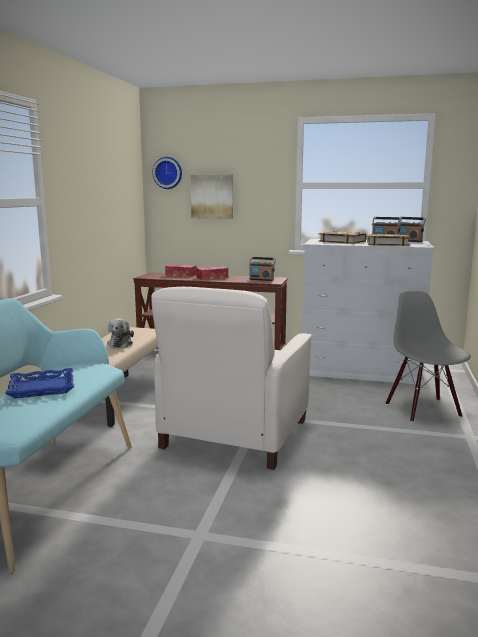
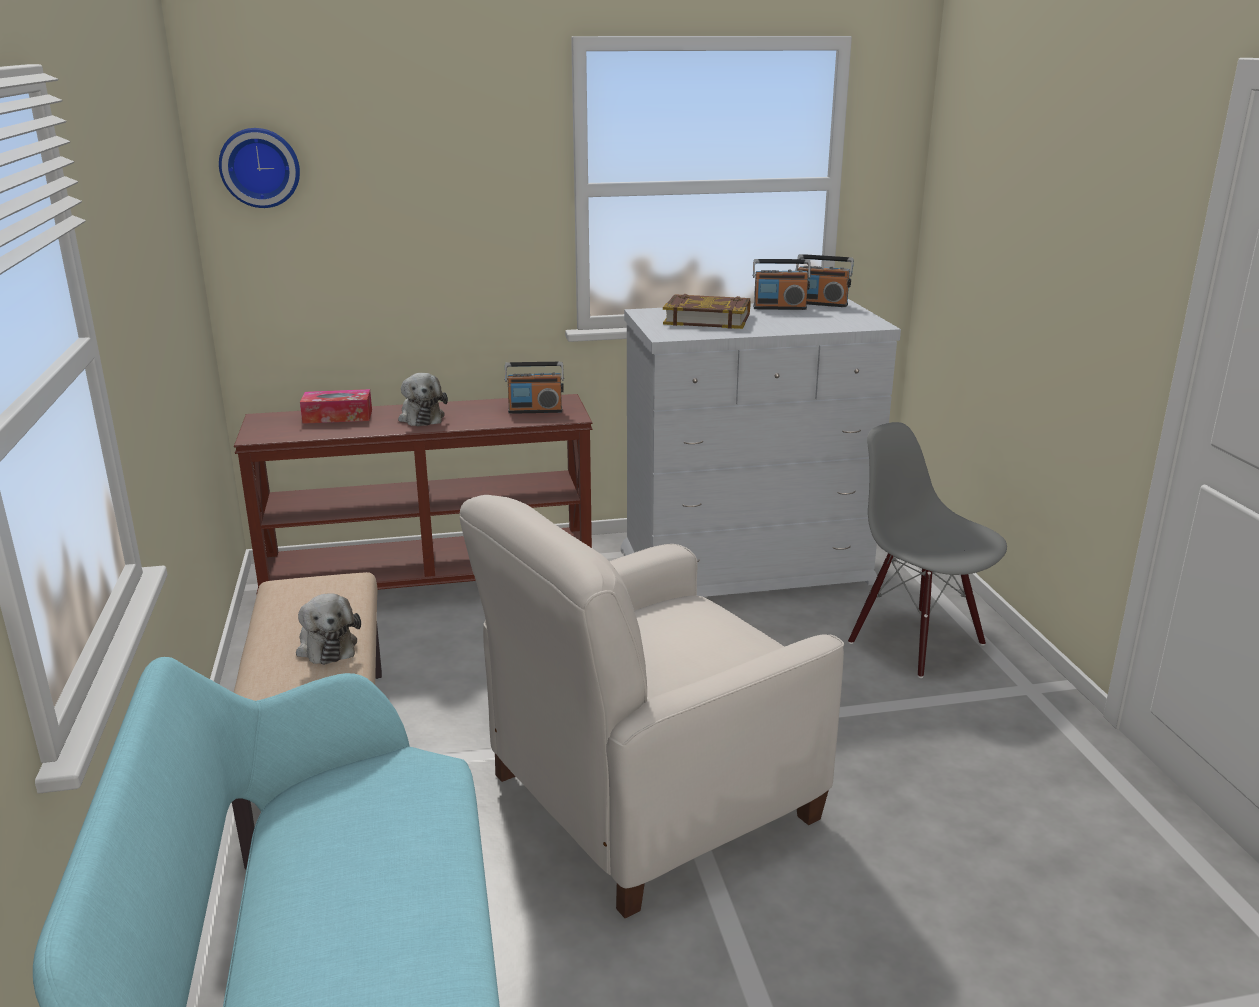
camera: 25 degrees left, 10 degrees up
blue tray [5,368,74,399] -> none
white armchair [151,287,312,470] -> white armchair turned 60 degrees clockwise [460,495,844,918]
picture [191,174,233,219] -> none
tissue box [196,266,228,280] -> plush toy [398,373,448,426]
book [367,233,410,246] -> none

